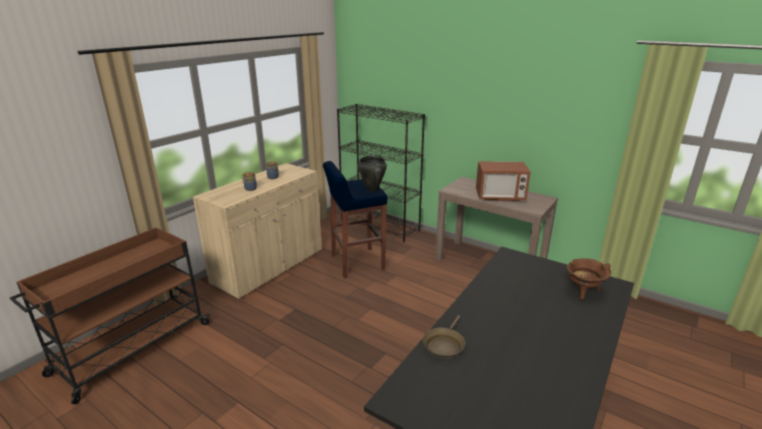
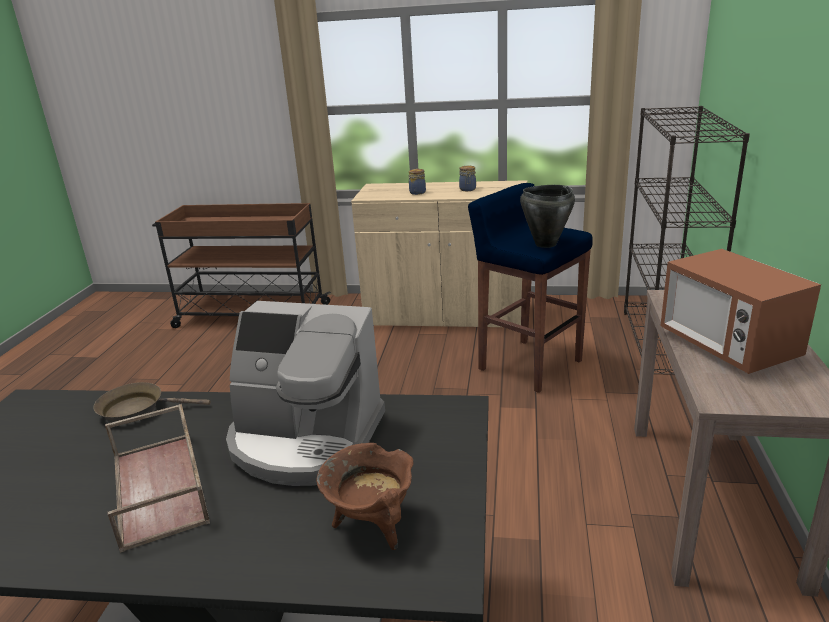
camera: 65 degrees right, 0 degrees up
none -> brown tray [105,404,210,553]
none -> coffee machine [226,301,385,486]

